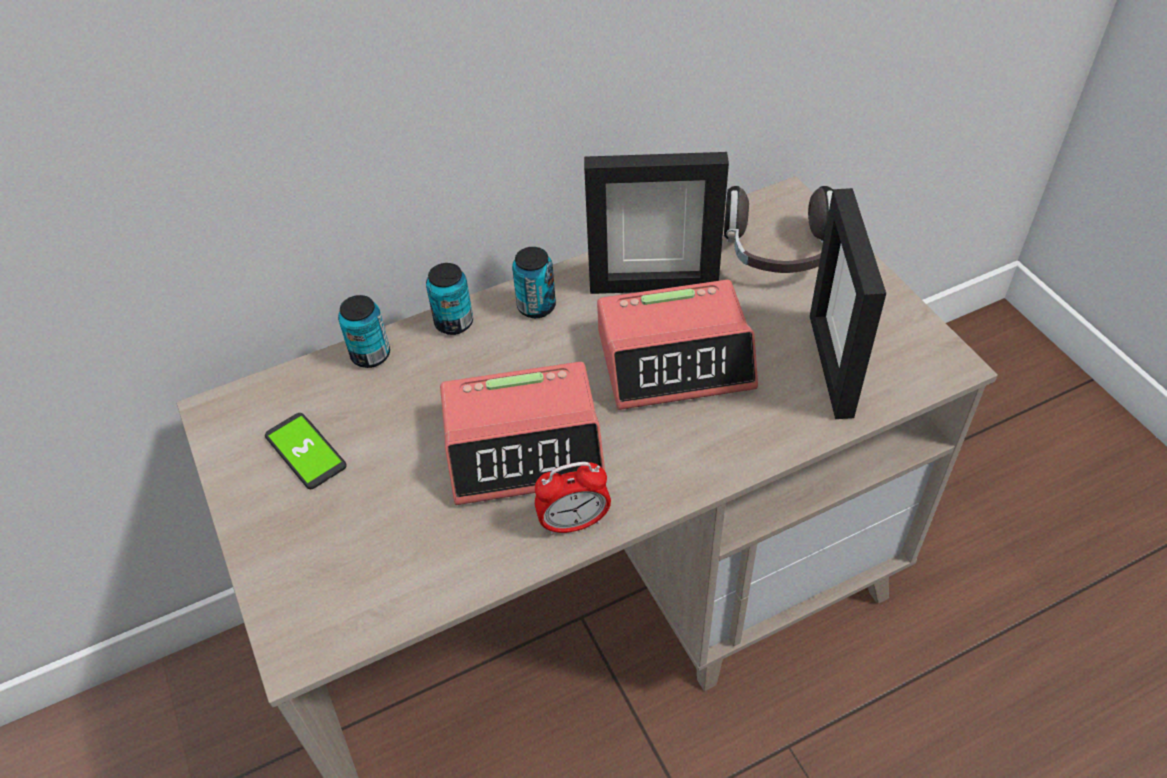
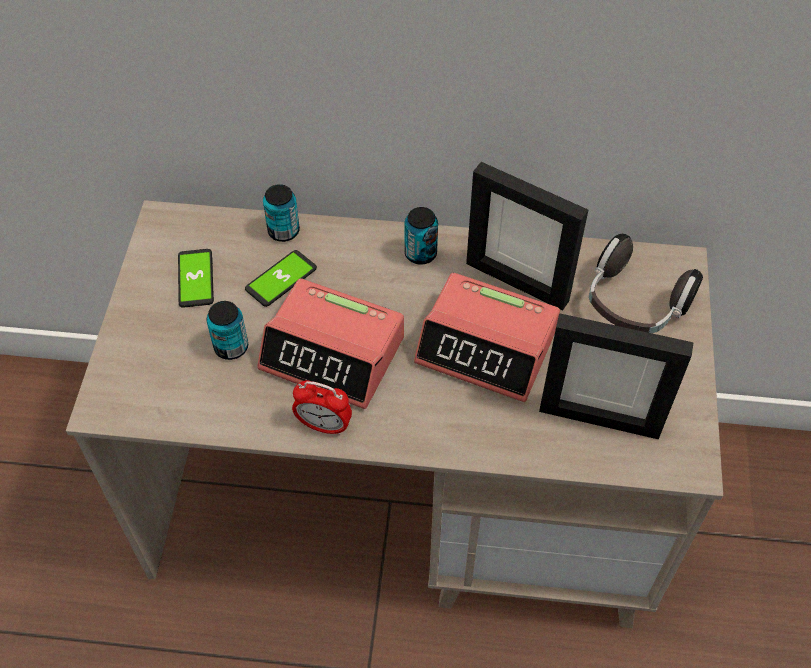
camera: 30 degrees right, 5 degrees up
can [426,263,473,335] -> can moved to [206,301,248,360]
picture frame [810,188,886,419] -> picture frame turned 105 degrees counterclockwise [539,313,693,439]
none -> phone [245,250,317,307]

